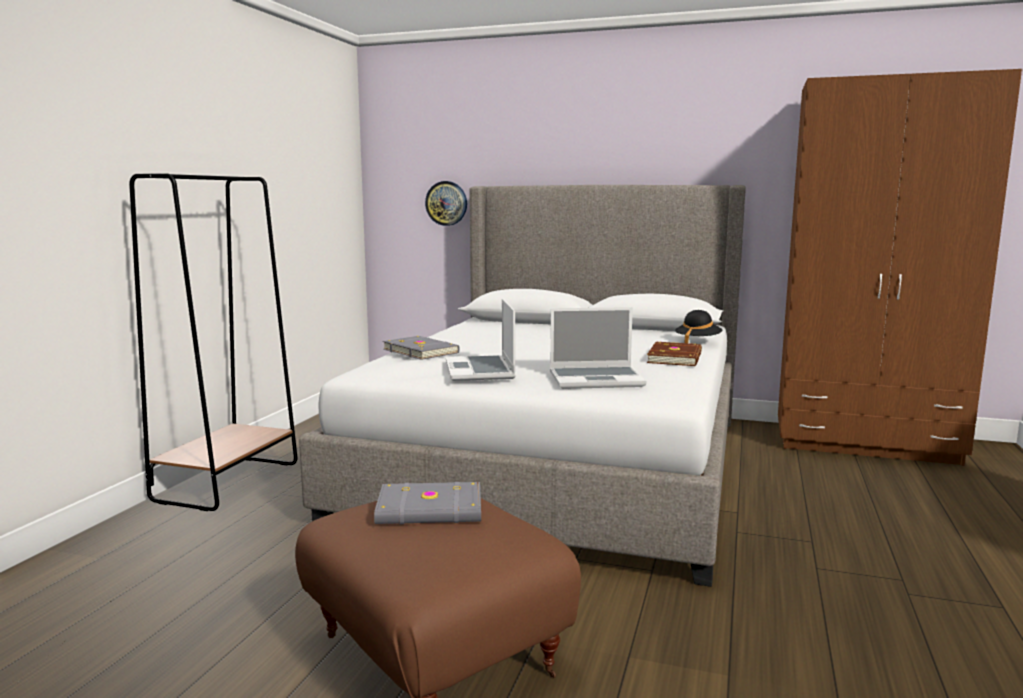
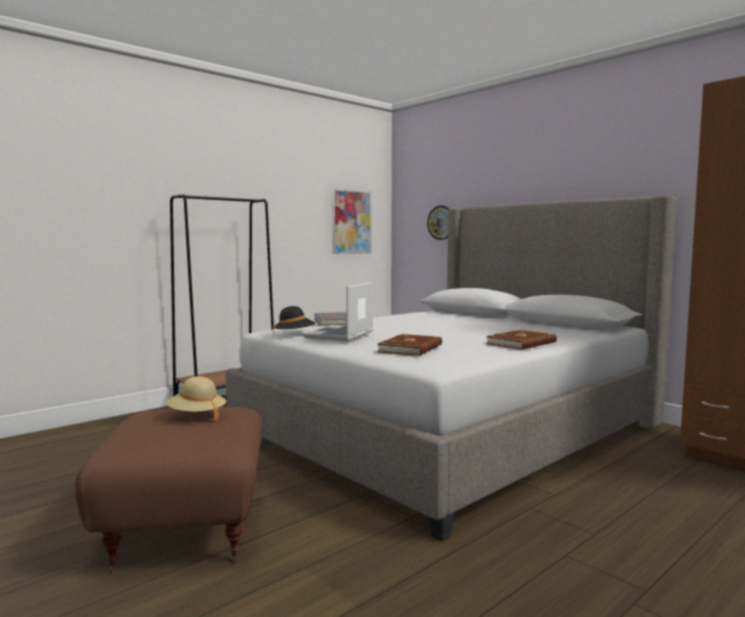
camera: 30 degrees right, 5 degrees down
grey book [374,482,481,524] -> beige hat [166,376,226,421]
laptop [550,307,647,389] -> brown book [377,334,442,356]
black hat [675,310,722,343] -> black hat moved to [273,306,315,332]
none -> picture [332,189,371,254]

